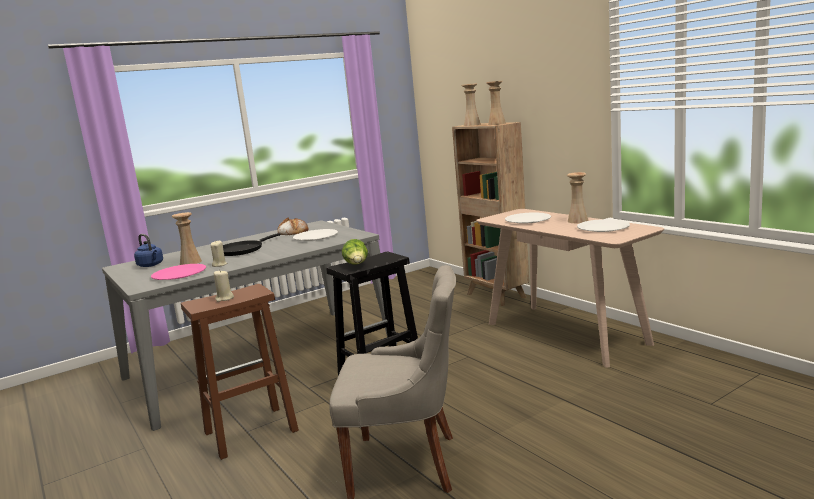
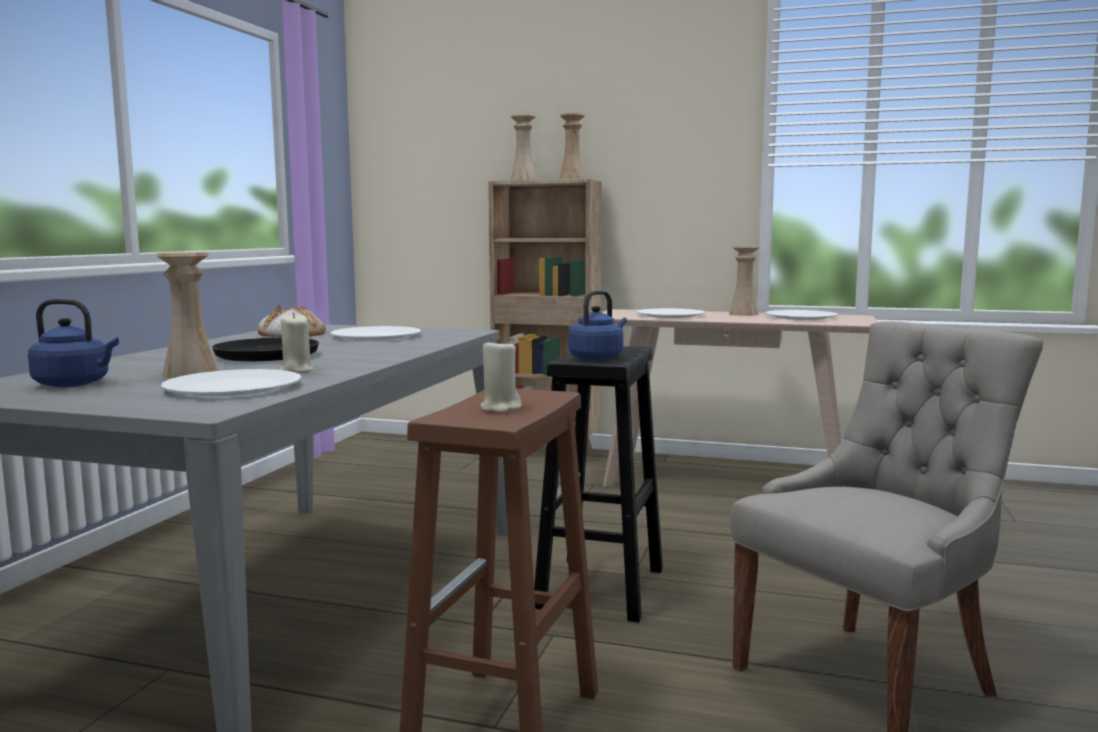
camera: 40 degrees left, 5 degrees down
pink plate [151,264,206,280] -> white plate [161,369,302,396]
lettuce [342,239,368,264] -> blue kettle [568,290,627,361]

